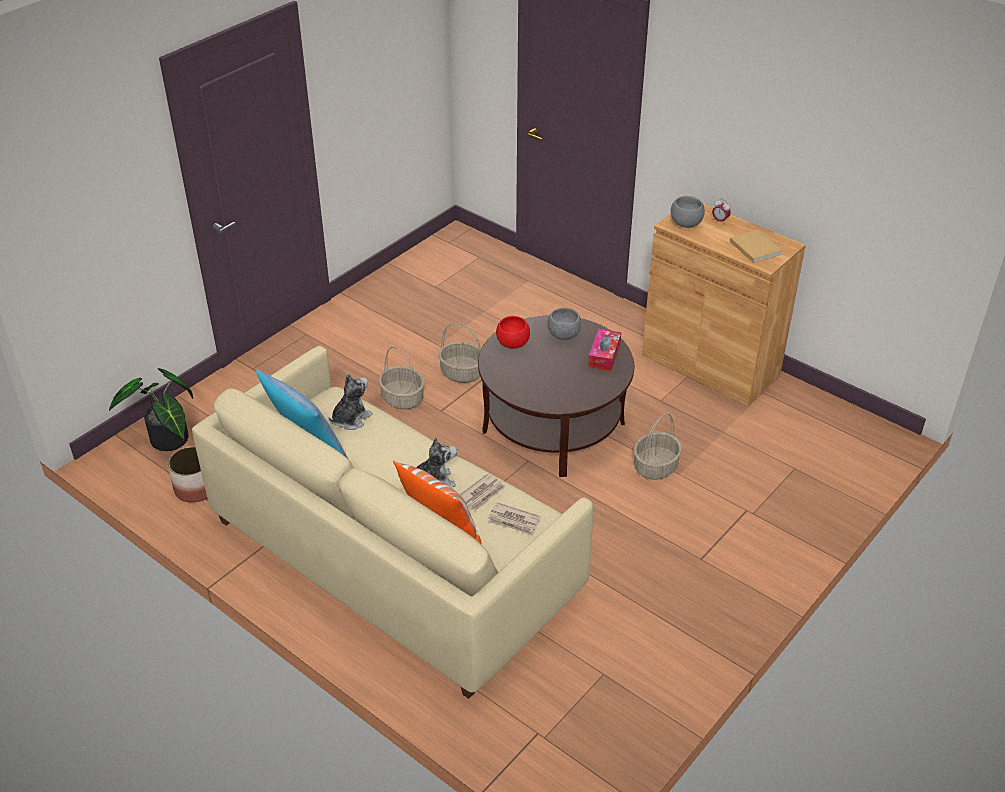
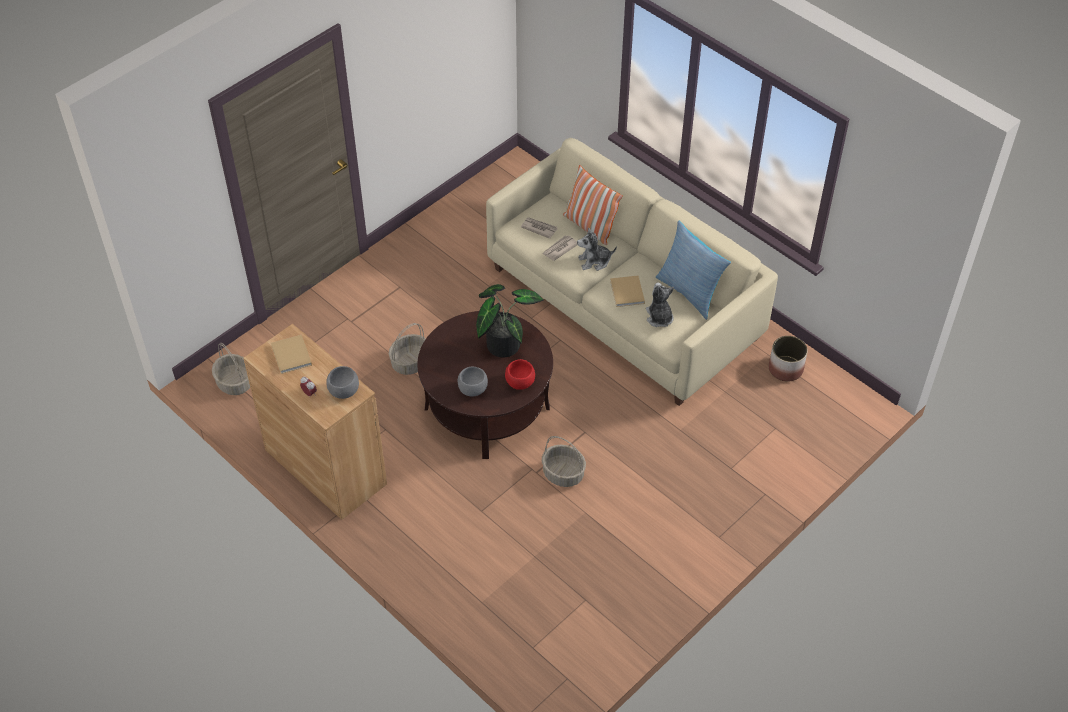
camera: 175 degrees left, 10 degrees up
potted plant [109,368,193,451] -> potted plant moved to [476,284,544,358]
plush toy [329,374,373,430] -> plush toy turned 120 degrees clockwise [646,283,674,327]
basket [379,347,424,410] -> basket moved to [212,343,250,395]
tissue box [588,329,621,371] -> none
none -> beige book [610,275,645,307]

